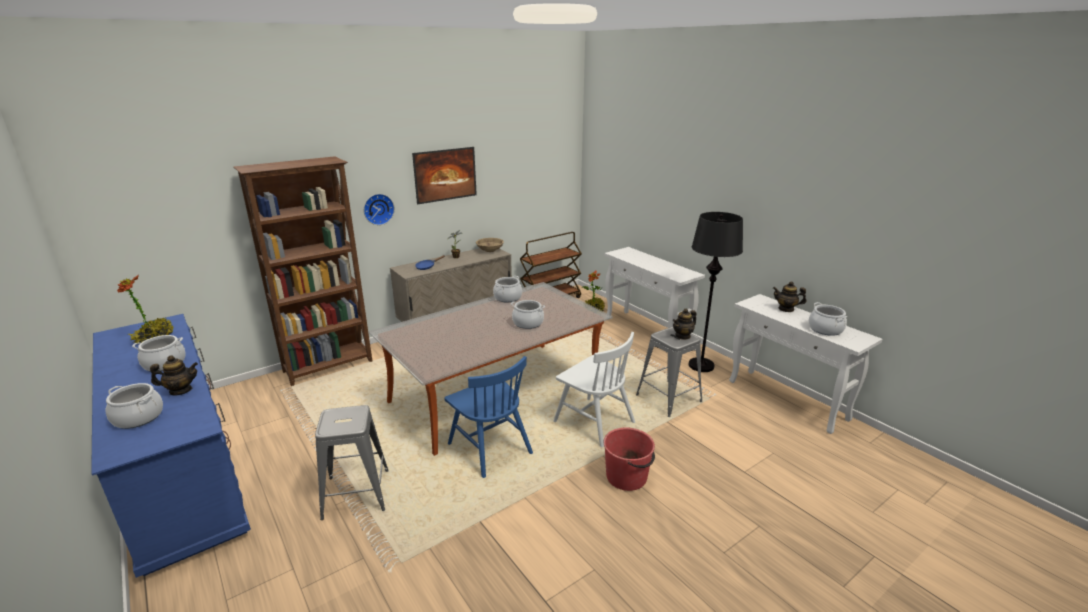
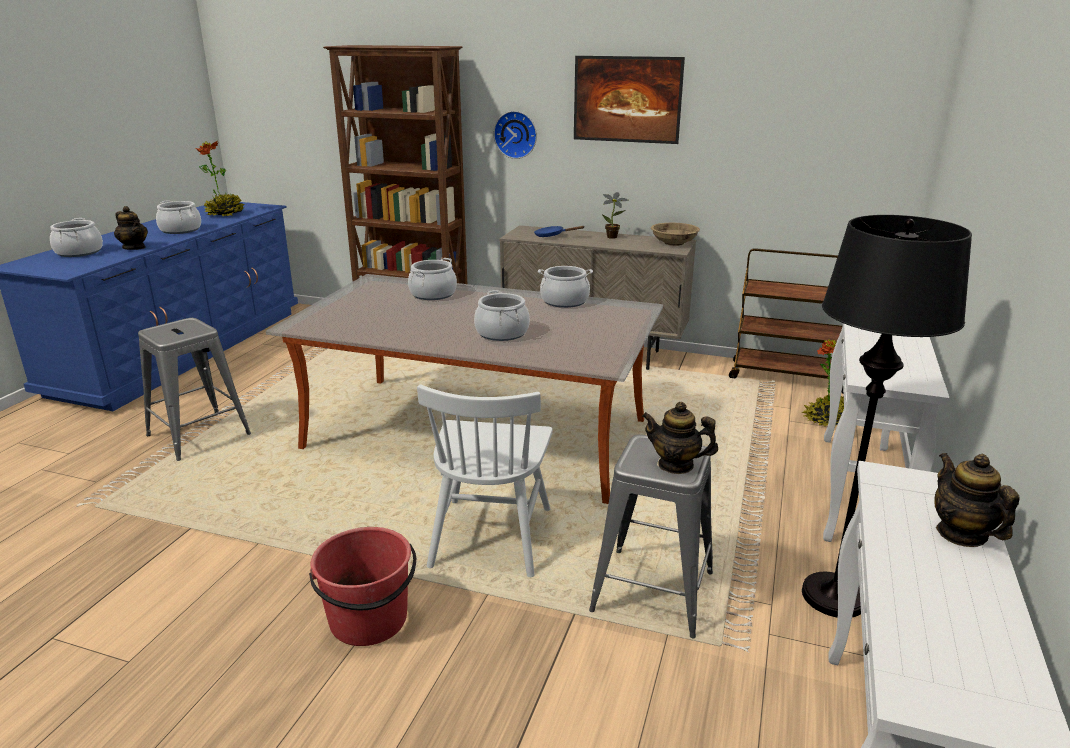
camera: 55 degrees right, 0 degrees up
blue chair [444,356,533,478] -> none
cooking pot [808,302,847,336] -> cooking pot moved to [408,258,457,300]

